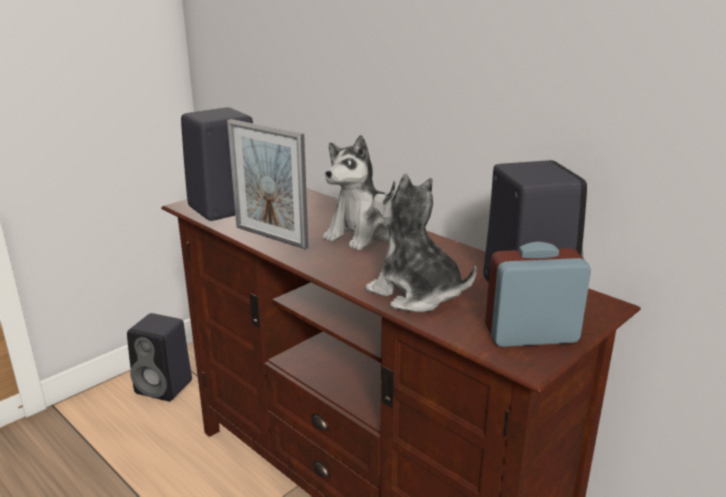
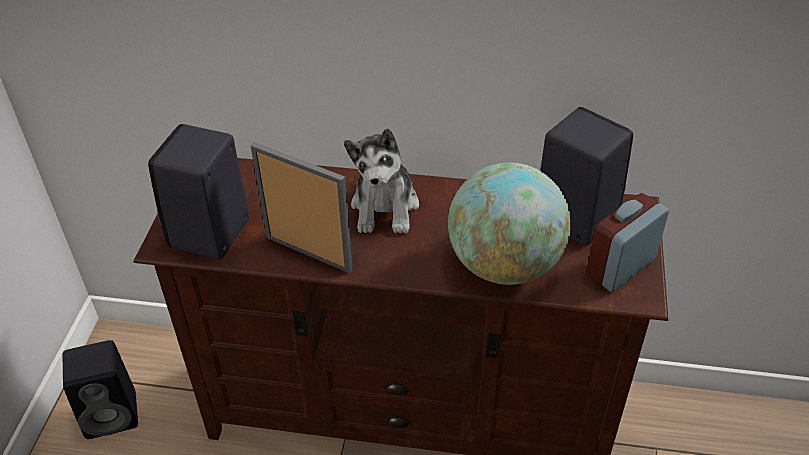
camera: 35 degrees left, 20 degrees up
picture frame [227,119,308,249] -> picture frame turned 150 degrees counterclockwise [250,142,353,273]
plush toy [365,173,477,312] -> globe [448,162,571,285]

